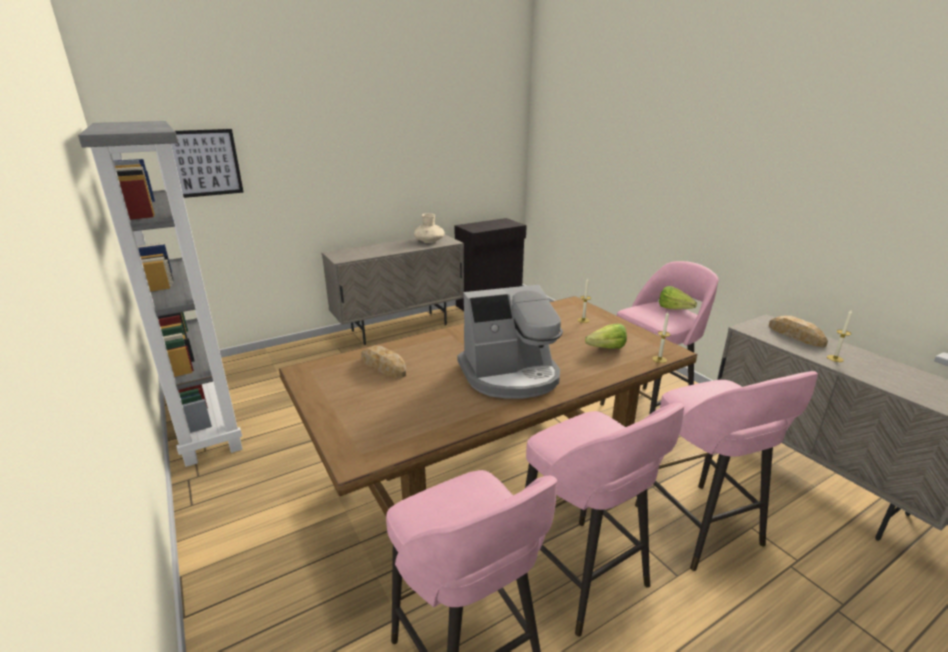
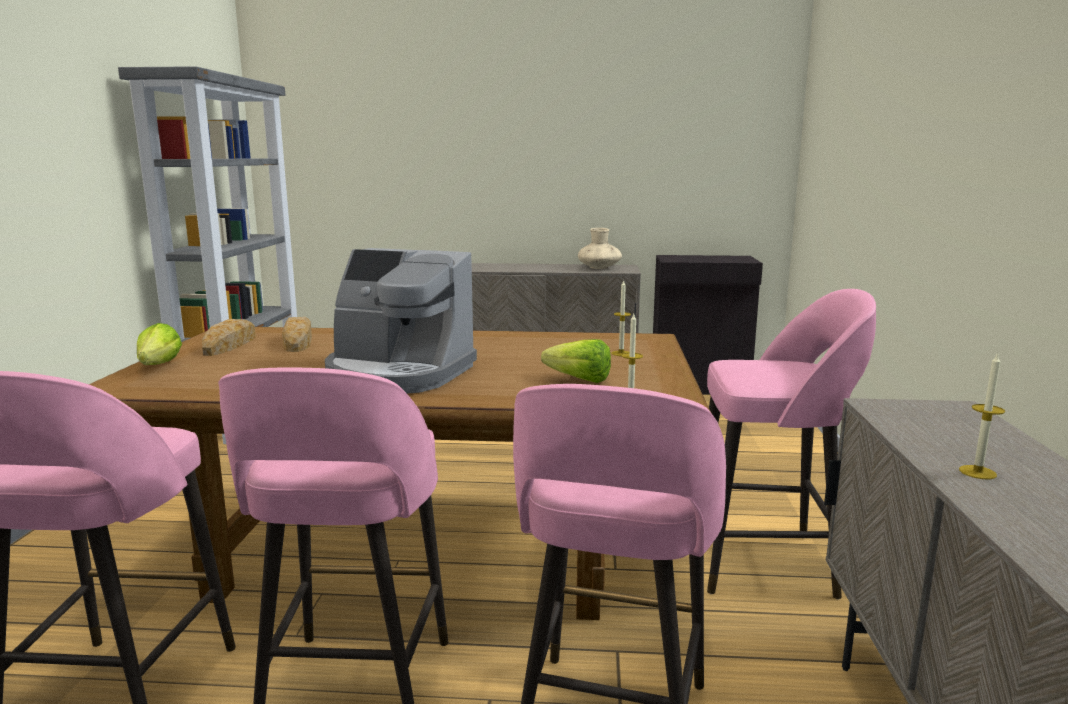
camera: 35 degrees right, 10 degrees down
picture [171,129,244,198] -> none
lettuce [659,286,697,309] -> lettuce moved to [137,323,182,365]
bread [769,316,828,347] -> bread moved to [202,319,256,356]

